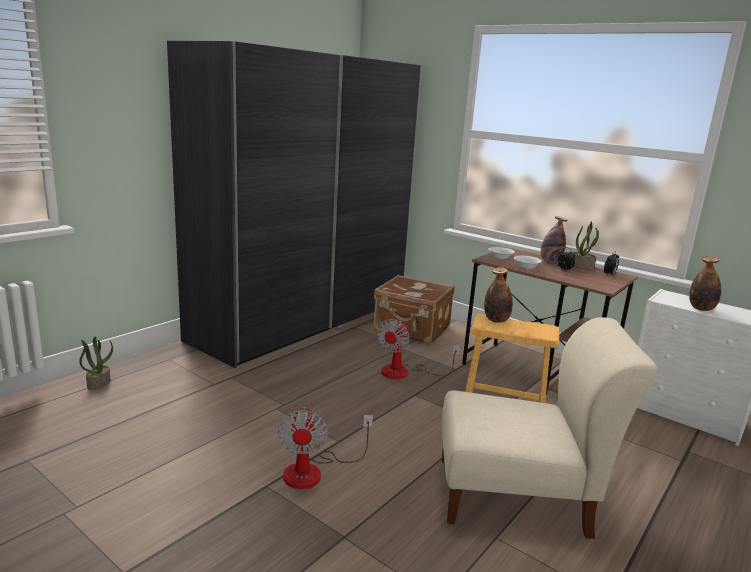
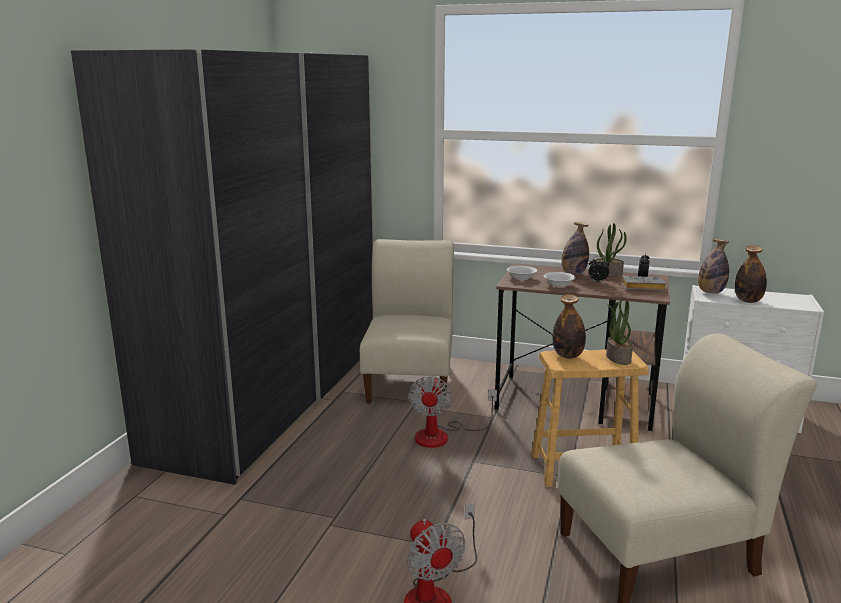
camera: 20 degrees left, 0 degrees up
potted plant [79,337,113,390] -> potted plant moved to [606,297,633,365]
brown suitcase [373,275,455,345] -> beige chair [360,239,454,404]
none -> grey book [622,276,667,290]
none -> bottle [698,239,729,294]

